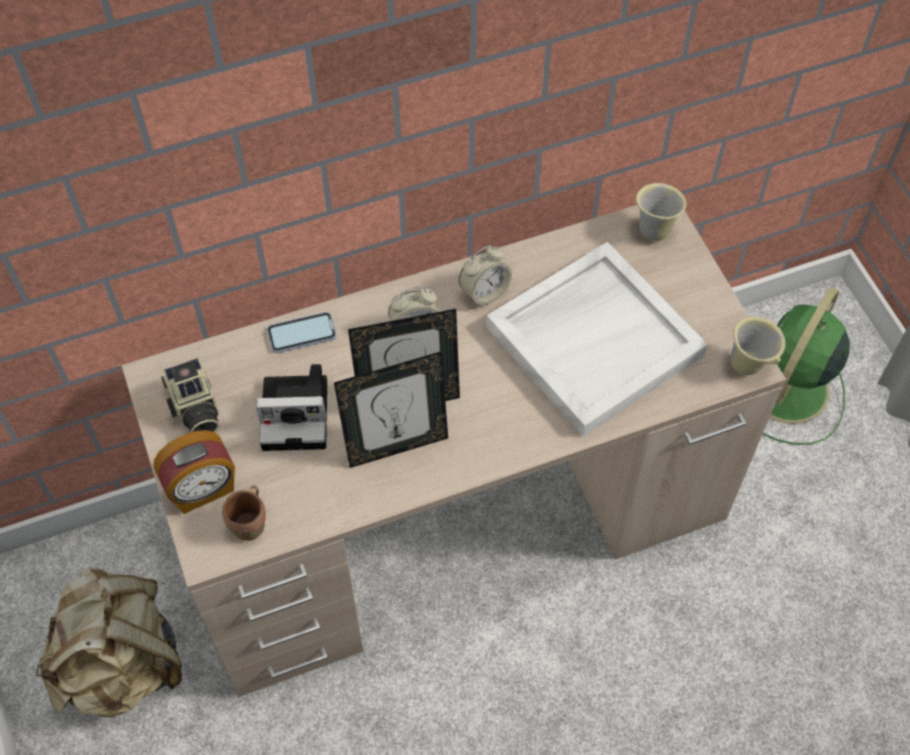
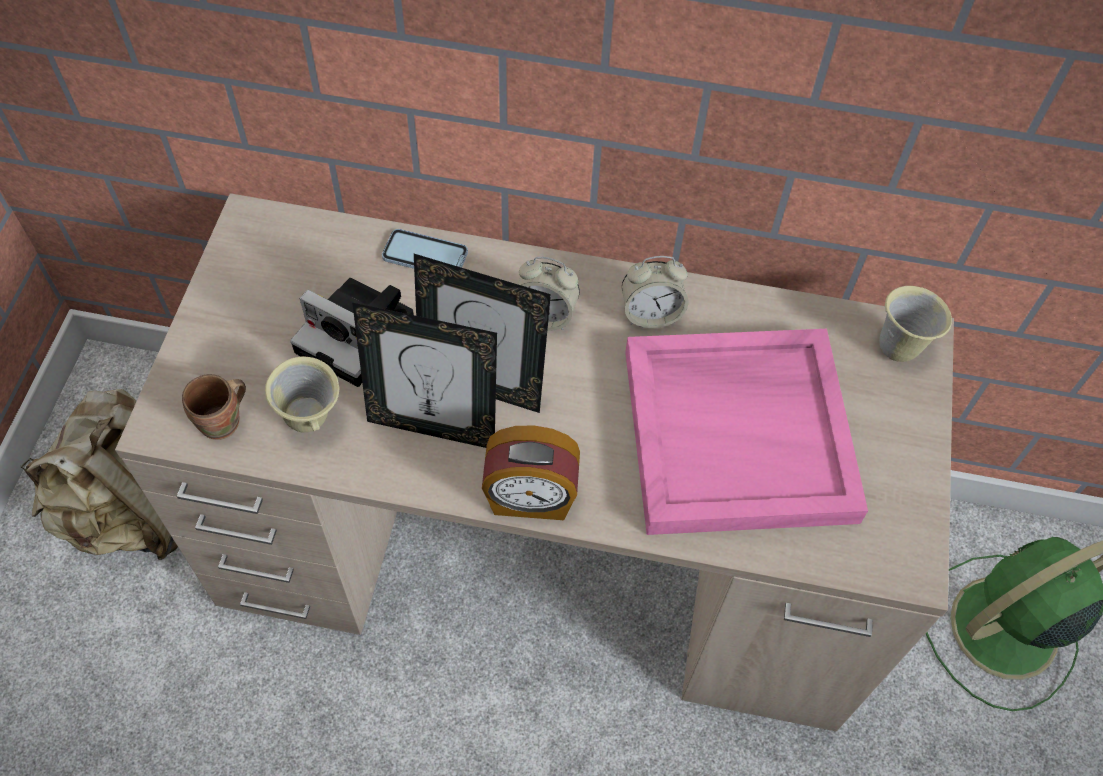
camera: 30 degrees right, 0 degrees up
alarm clock [154,430,235,514] -> alarm clock moved to [482,425,580,520]
camera [161,357,220,433] -> none
white tray [486,242,708,436] -> pink tray [625,329,868,535]
beige mug [730,316,785,375] -> beige mug moved to [265,356,339,433]

